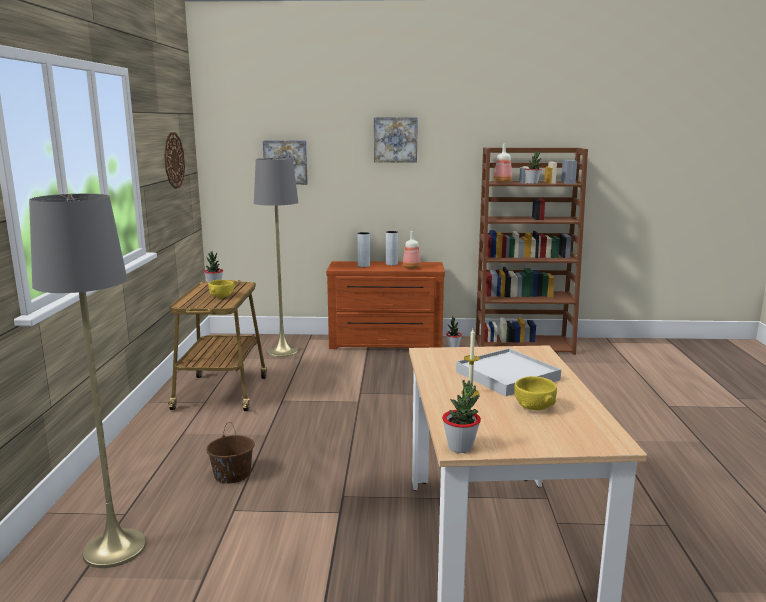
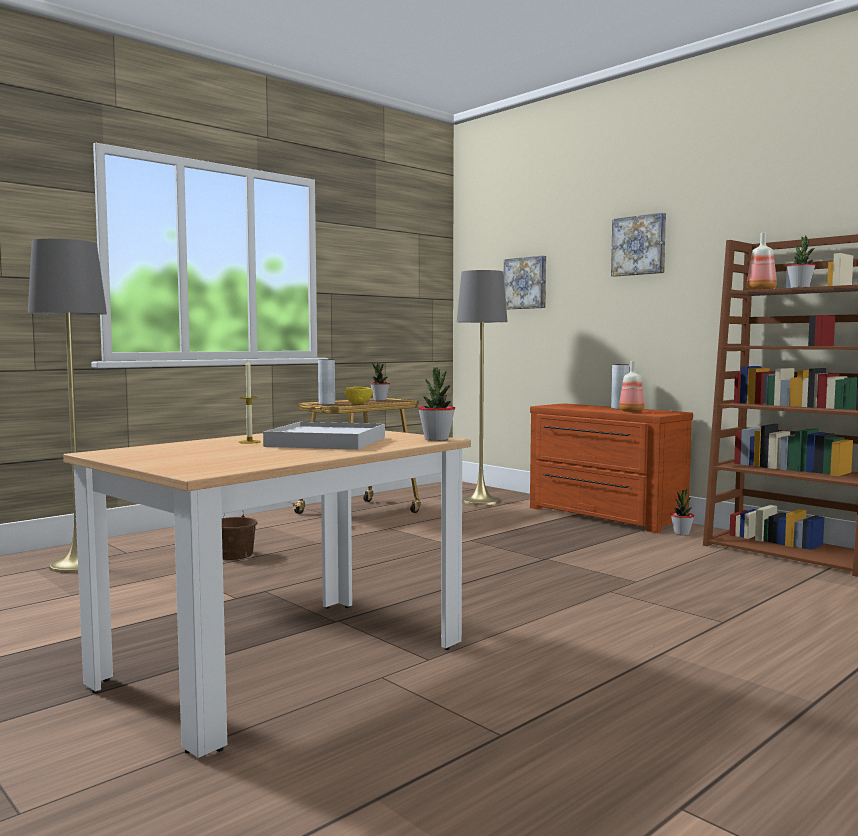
camera: 45 degrees right, 10 degrees down
wall clock [164,132,185,189] -> none
grey vase [357,232,370,267] -> grey vase moved to [318,359,335,405]
potted plant [442,380,481,453] -> potted plant moved to [418,367,455,441]
yellow bowl [514,376,557,410] -> none

